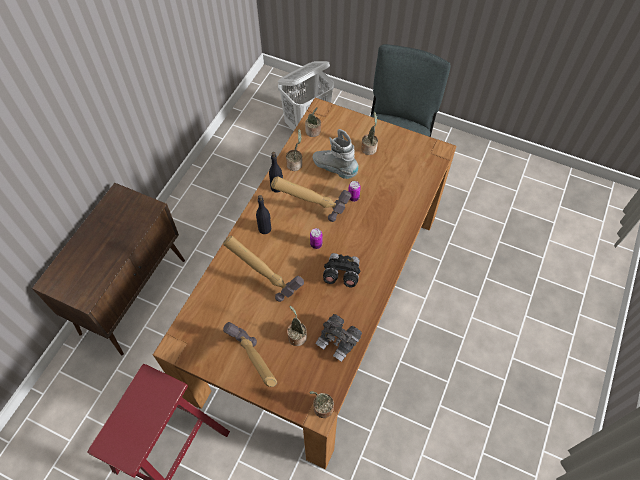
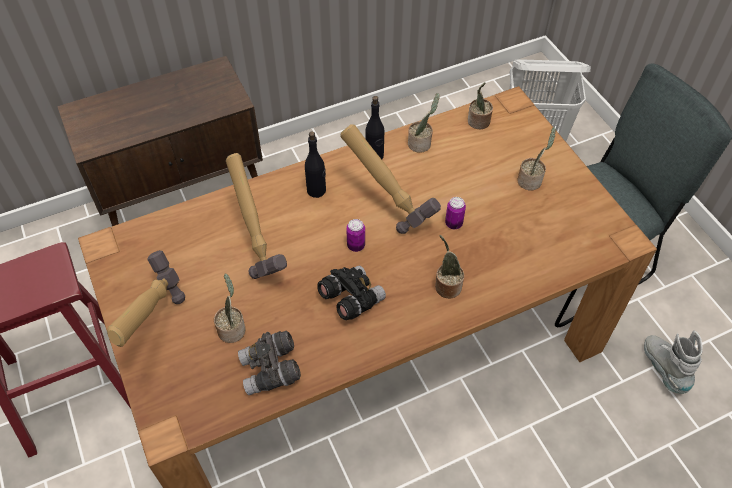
camera: 40 degrees right, 5 degrees down
potted plant [310,391,334,418] -> potted plant moved to [435,235,464,298]
grey boot [313,129,359,179] -> grey boot moved to [644,330,703,394]

